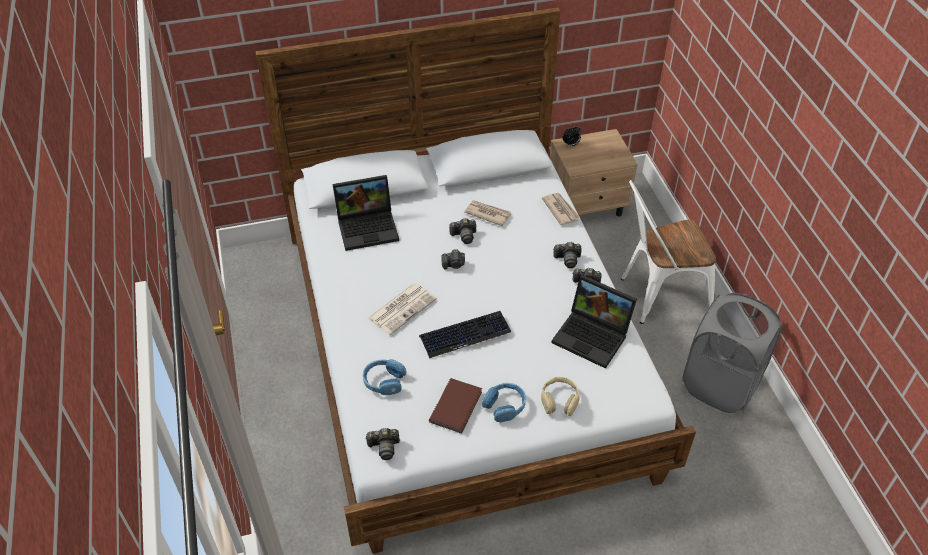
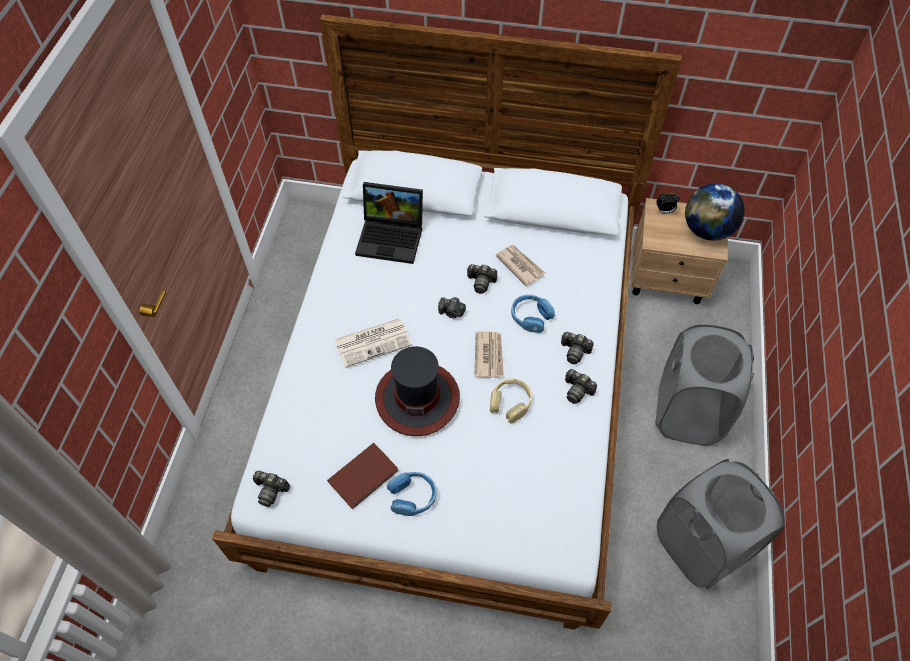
camera: 25 degrees right, 10 degrees up
blue headphones [363,359,406,395] -> blue headphones moved to [511,294,555,333]
keyboard [419,311,511,358] -> hat [375,346,460,436]
beige headphones [541,377,580,416] -> beige headphones moved to [490,378,532,423]
newspaper [542,193,580,225] -> newspaper moved to [474,331,504,378]
laptop [551,275,637,369] -> none
white chair [621,180,716,324] -> grey laundry basket [655,324,754,446]
none -> globe [685,183,745,241]

